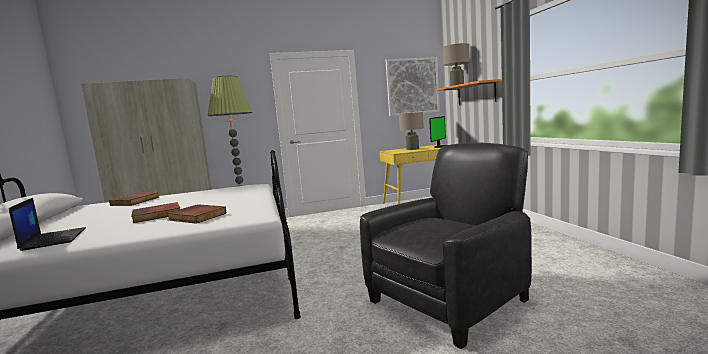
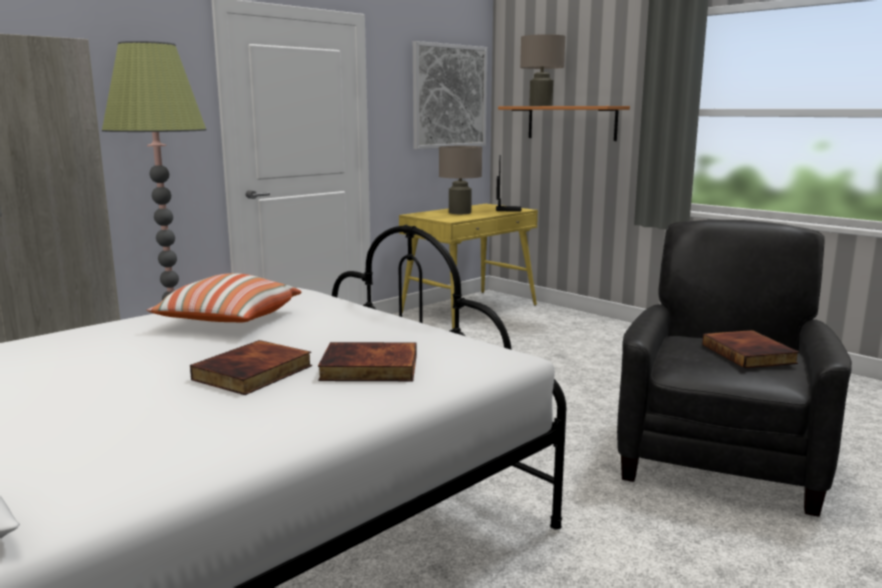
camera: 30 degrees left, 5 degrees up
laptop [9,198,86,251] -> none
book [109,192,159,206] -> book moved to [702,330,799,368]
none -> pillow [147,273,302,322]

